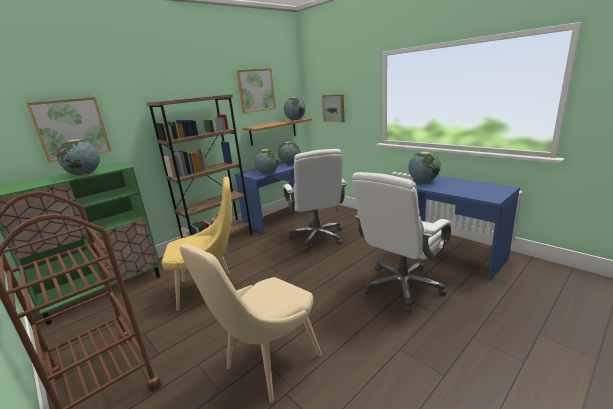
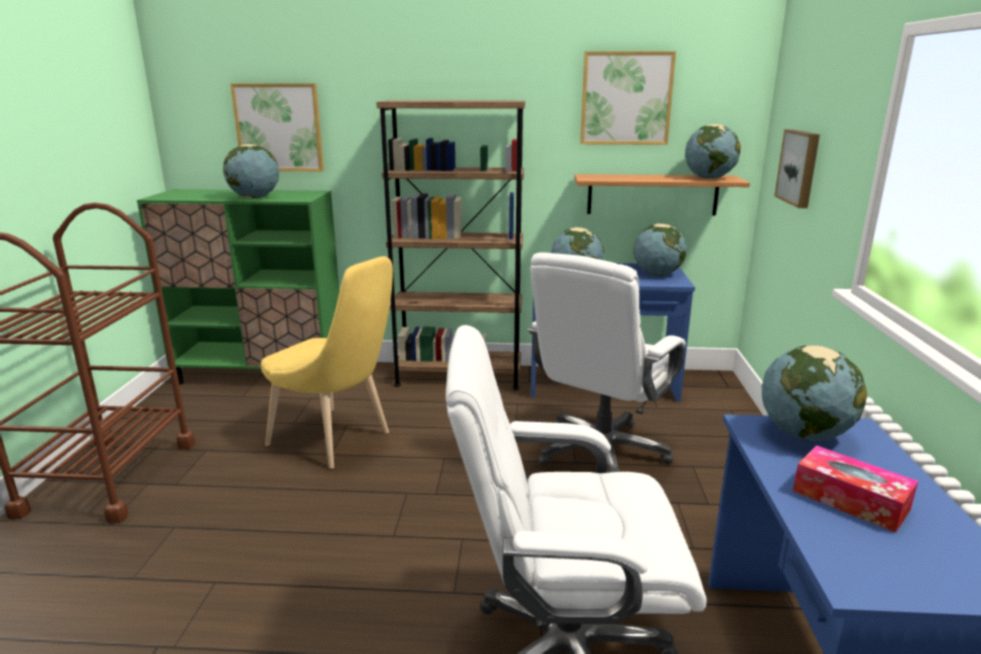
camera: 45 degrees right, 0 degrees up
beige chair [180,244,322,403] -> none
none -> tissue box [793,445,918,533]

